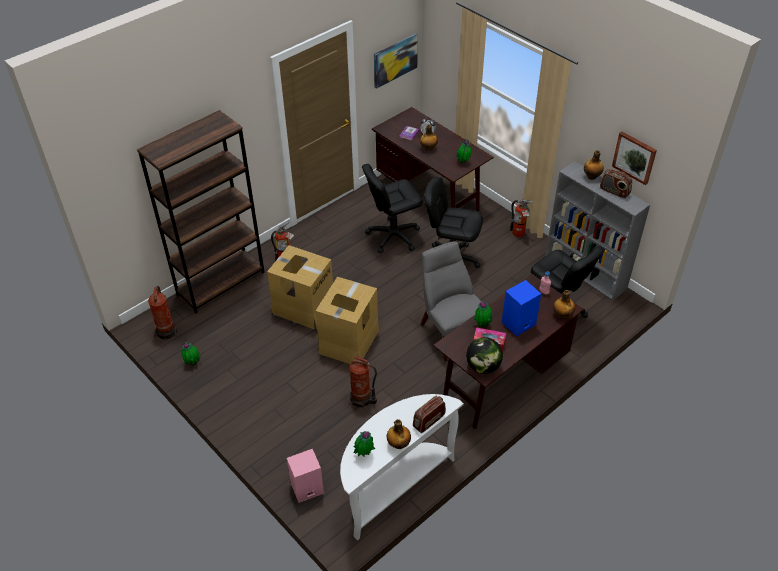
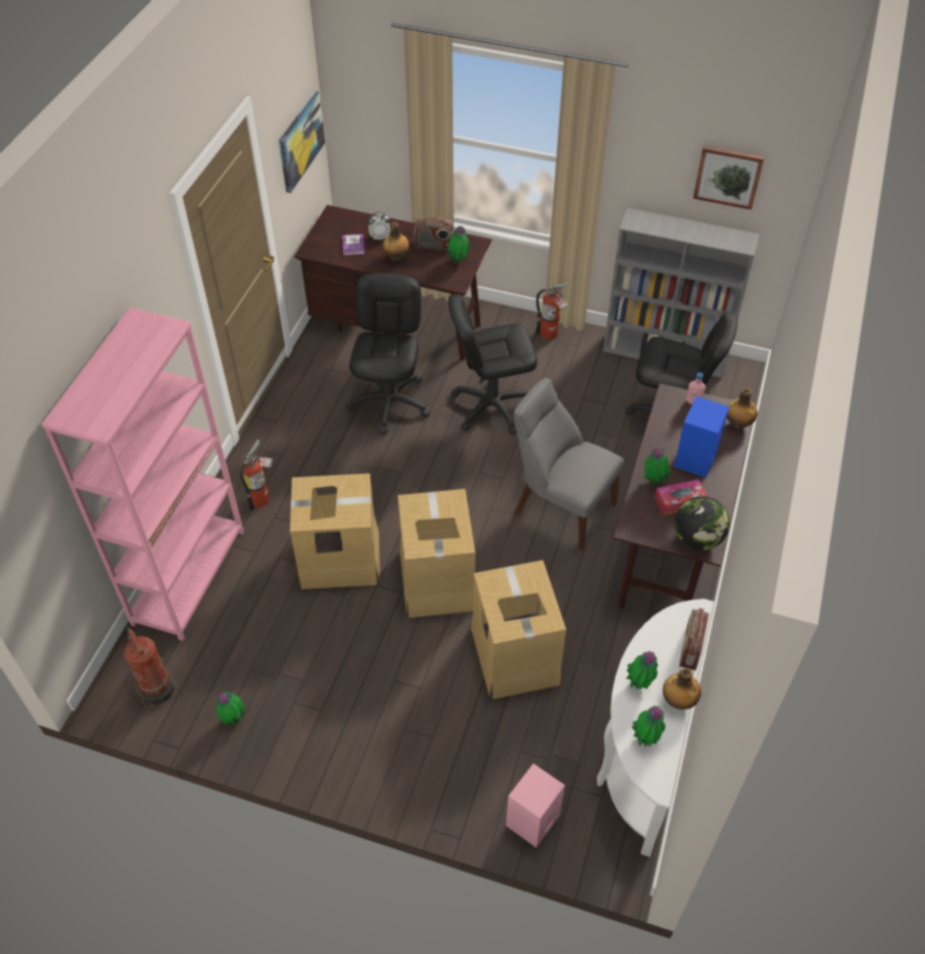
camera: 30 degrees left, 5 degrees up
brown bookcase [137,110,265,314] -> pink bookcase [41,307,244,641]
fire extinguisher [349,356,377,408] -> cardboard box [471,560,566,699]
black office chair [362,164,423,253] -> black office chair turned 150 degrees clockwise [346,273,431,434]
bottle [584,150,604,180] -> none
radio [600,169,632,198] -> radio moved to [414,217,454,250]
none -> potted plant [626,651,658,690]

